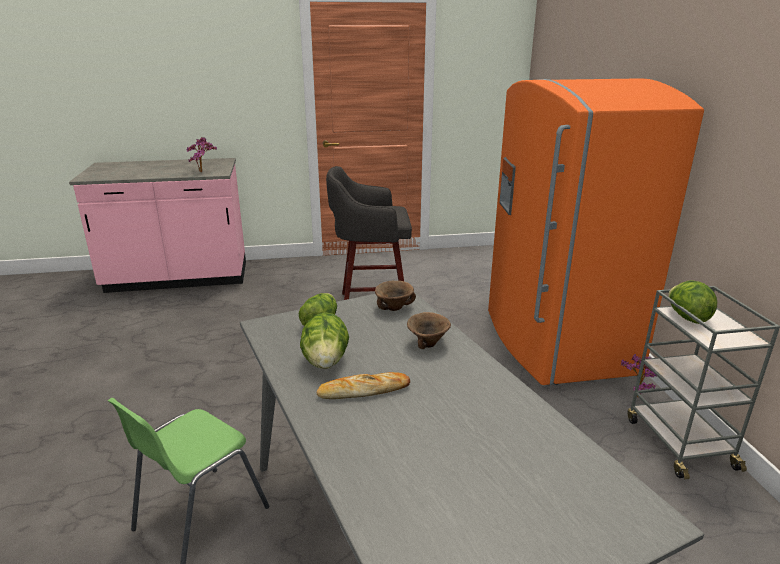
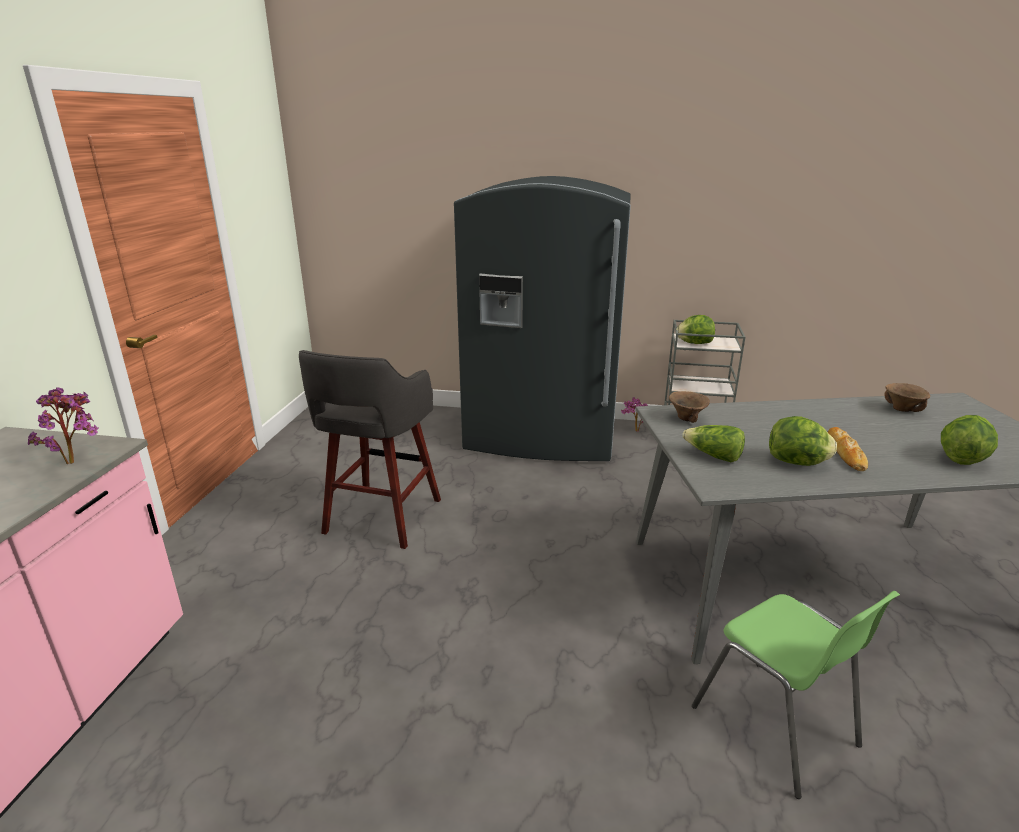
camera: 70 degrees left, 0 degrees up
brown bowl [407,312,451,349] -> brown bowl moved to [884,383,930,412]
orange fridge [488,78,704,385] -> grey fridge [454,176,631,461]
none -> lettuce [941,415,998,465]

